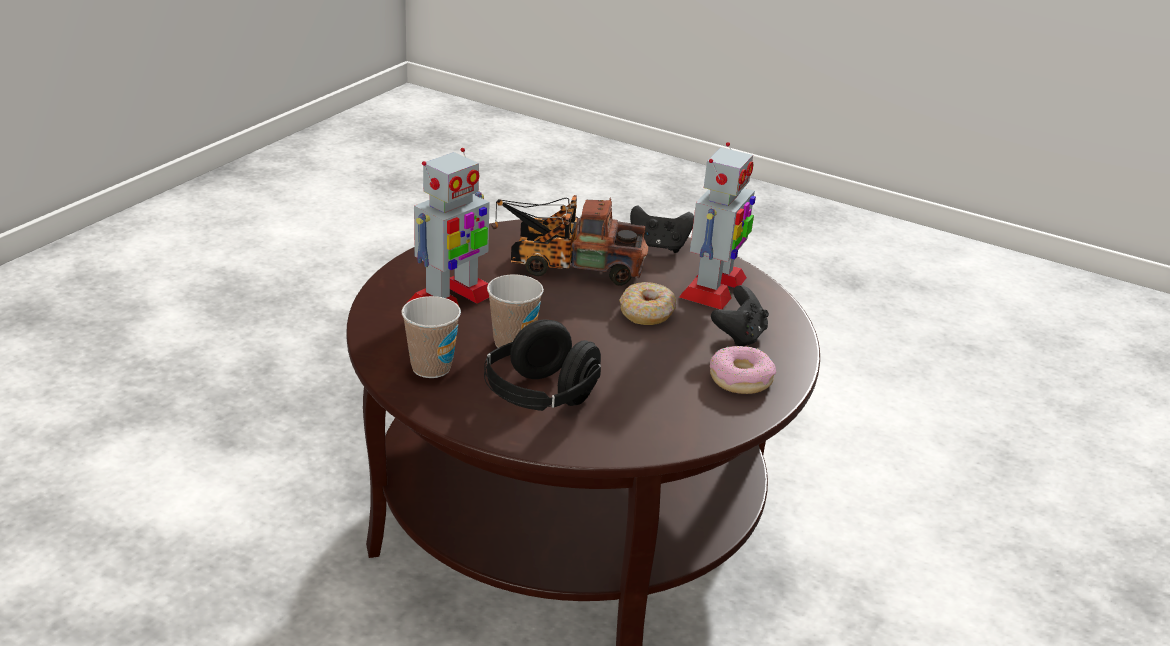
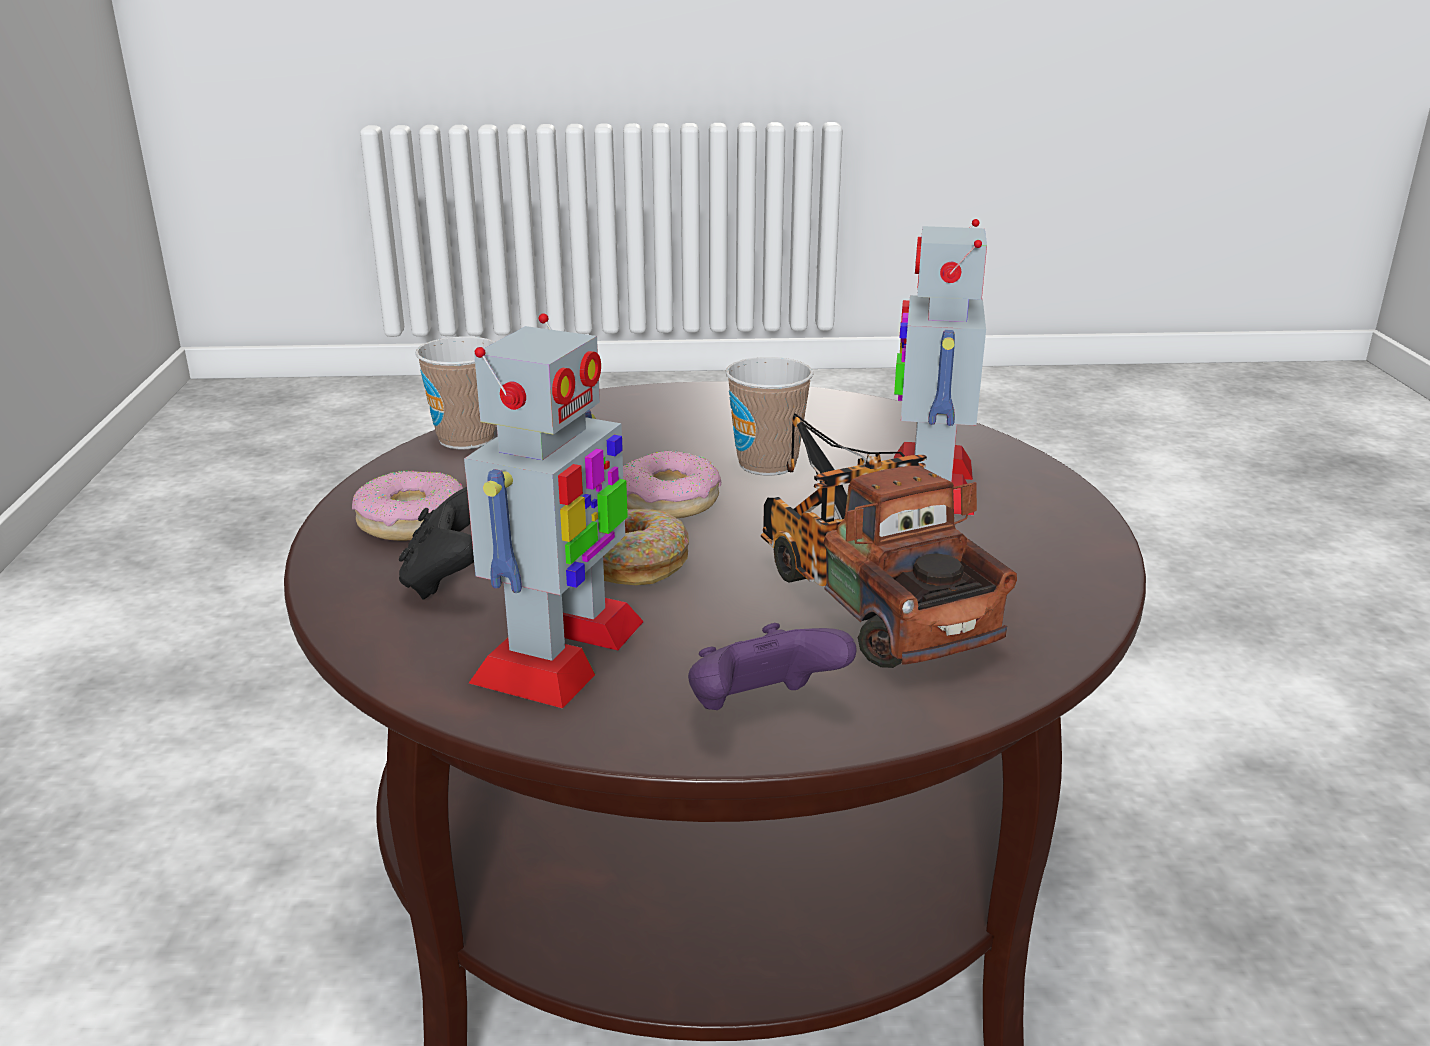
camera: 150 degrees right, 5 degrees down
cup [401,296,461,378] -> cup moved to [415,336,496,450]
black headphones [484,320,601,411] -> none
toy truck [491,195,648,286] -> toy truck turned 90 degrees counterclockwise [761,413,1017,668]
black game controller [630,206,694,253] -> purple game controller [688,623,857,710]
toy robot [679,142,756,310] -> toy robot turned 150 degrees counterclockwise [464,313,644,708]
none -> donut [623,451,721,518]

